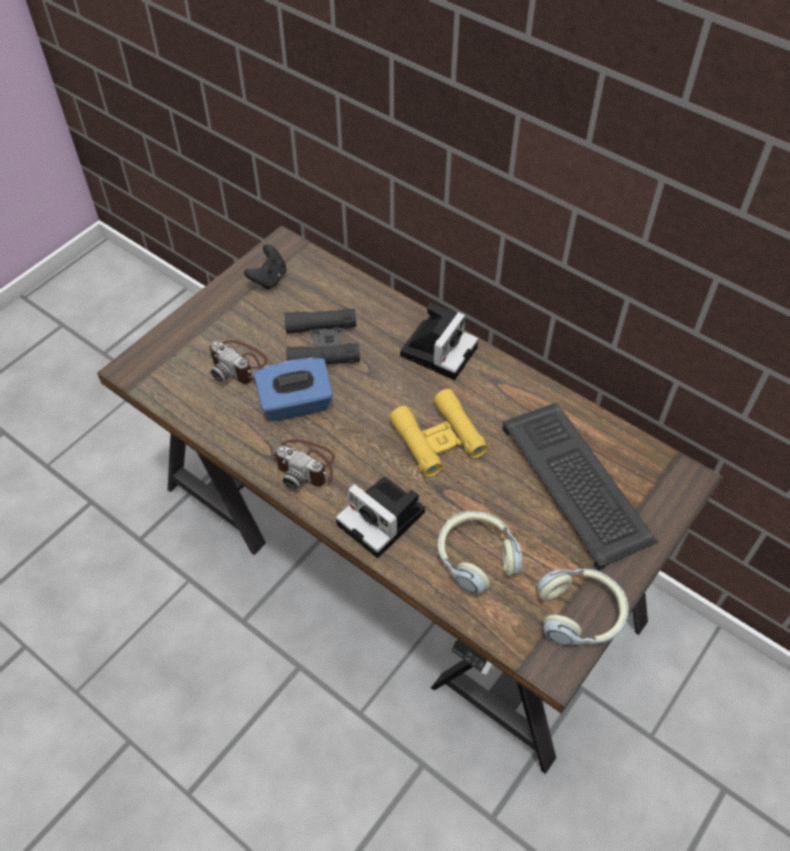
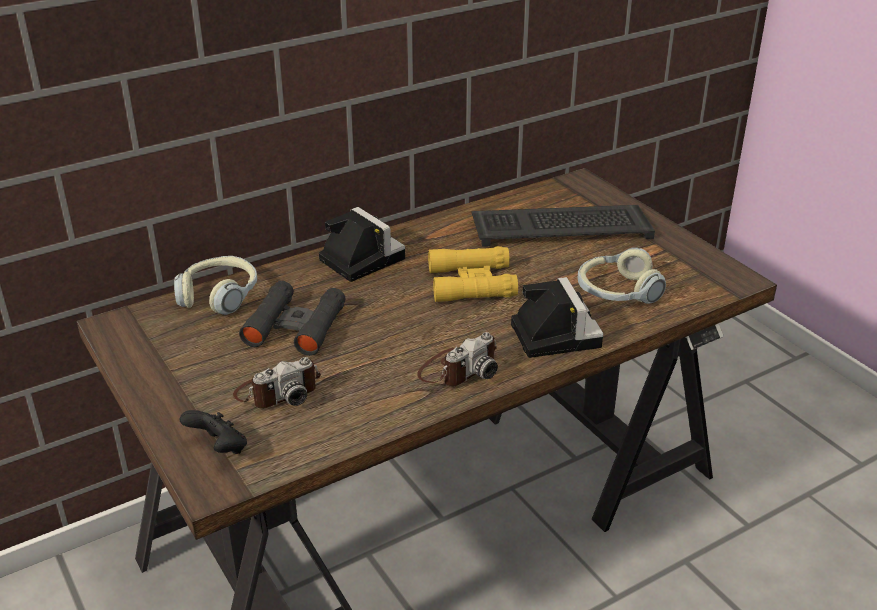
camera: 70 degrees left, 20 degrees down
black game controller [244,244,287,290] -> black game controller moved to [180,410,247,454]
blue tissue box [254,358,333,421] -> none
camera [336,477,425,558] -> camera turned 75 degrees counterclockwise [511,277,603,358]
headphones [537,569,629,645] -> headphones moved to [174,256,257,315]

